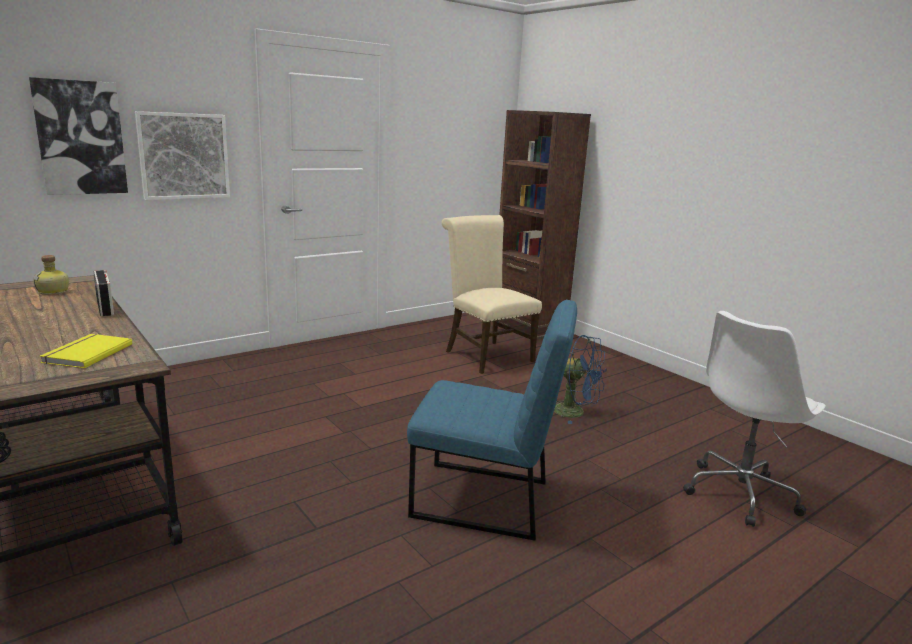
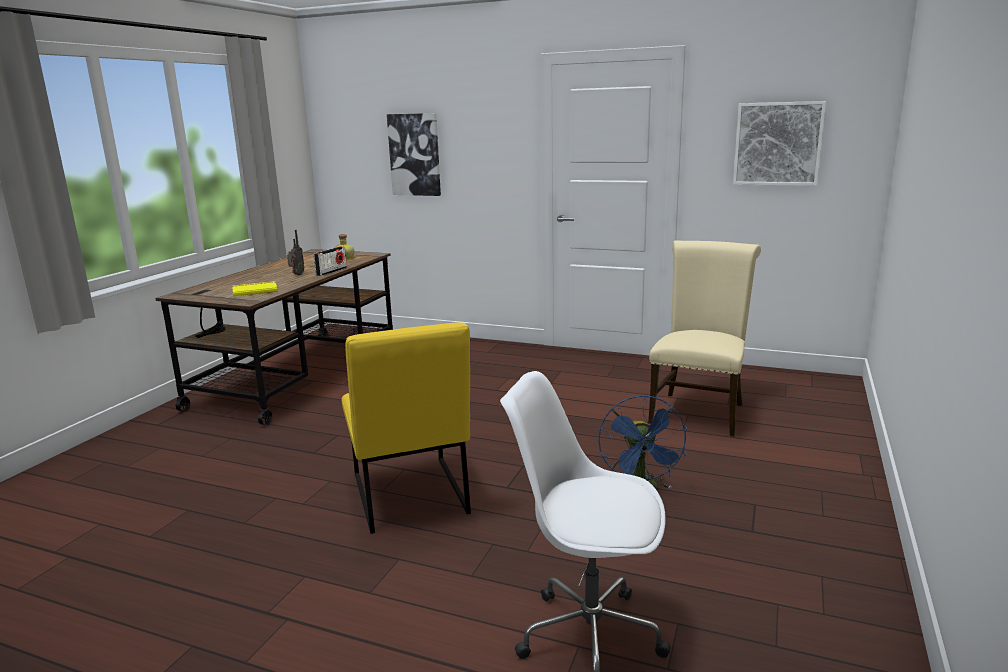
camera: 60 degrees right, 0 degrees up
picture [135,111,230,200] -> picture moved to [733,101,826,186]
blue chair [407,300,577,541] -> yellow chair [342,322,471,534]
brown bookcase [492,110,591,339] -> none
none -> radio [287,230,304,275]

